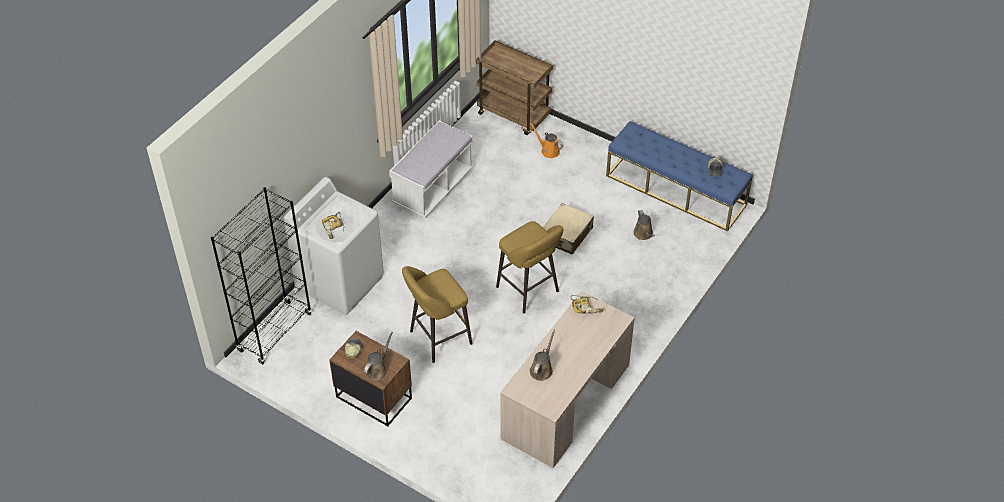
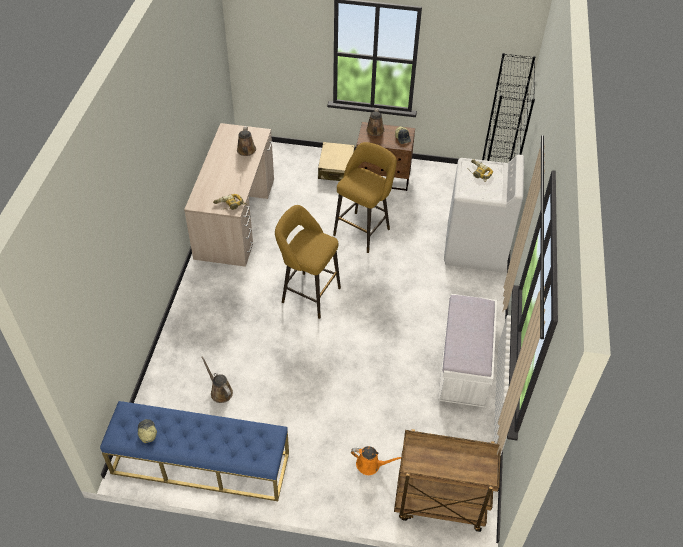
camera: 155 degrees right, 0 degrees up
beige suitcase [543,203,594,255] -> beige suitcase moved to [318,142,355,181]

